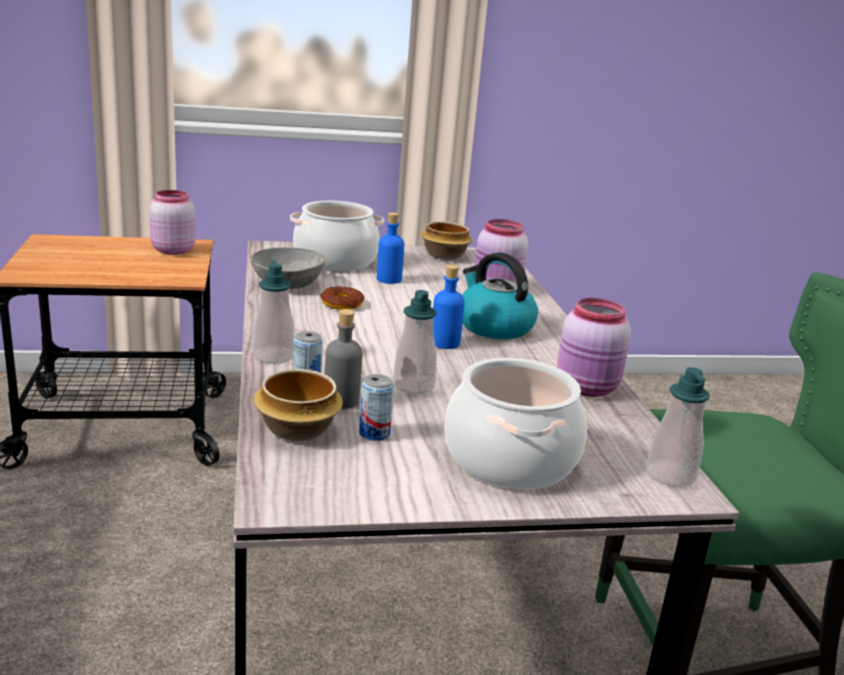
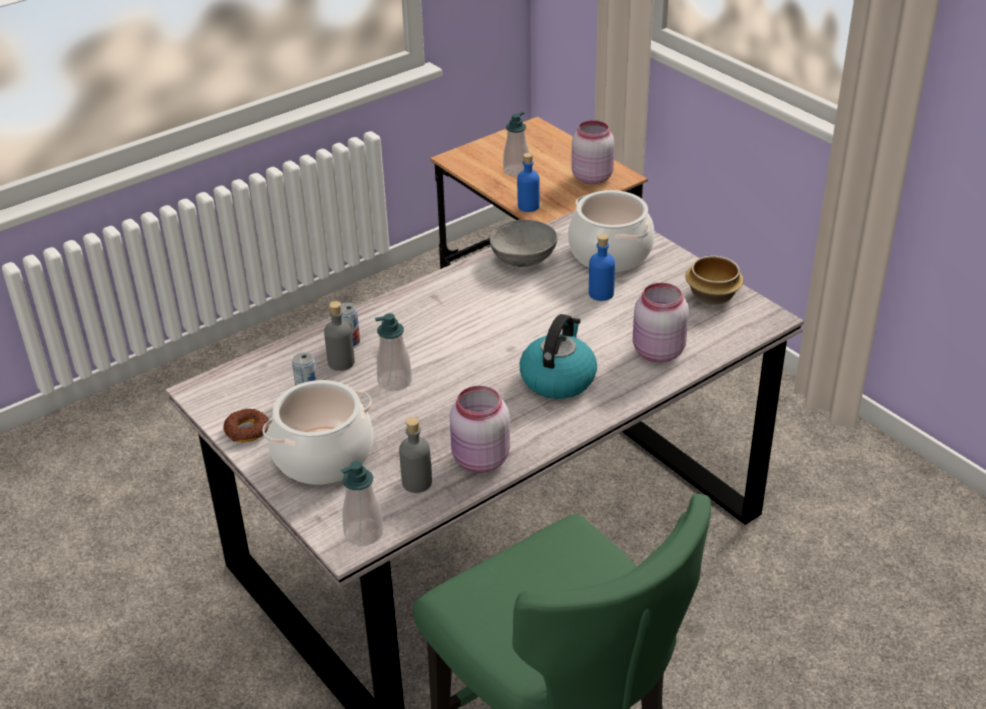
camera: 65 degrees right, 15 degrees up
soap dispenser [253,260,295,364] -> soap dispenser moved to [503,111,529,177]
bowl [254,369,343,441] -> none
donut [321,286,364,310] -> donut moved to [223,409,269,442]
blue bottle [433,264,465,349] -> blue bottle moved to [517,153,540,212]
none -> grey bottle [399,417,432,493]

